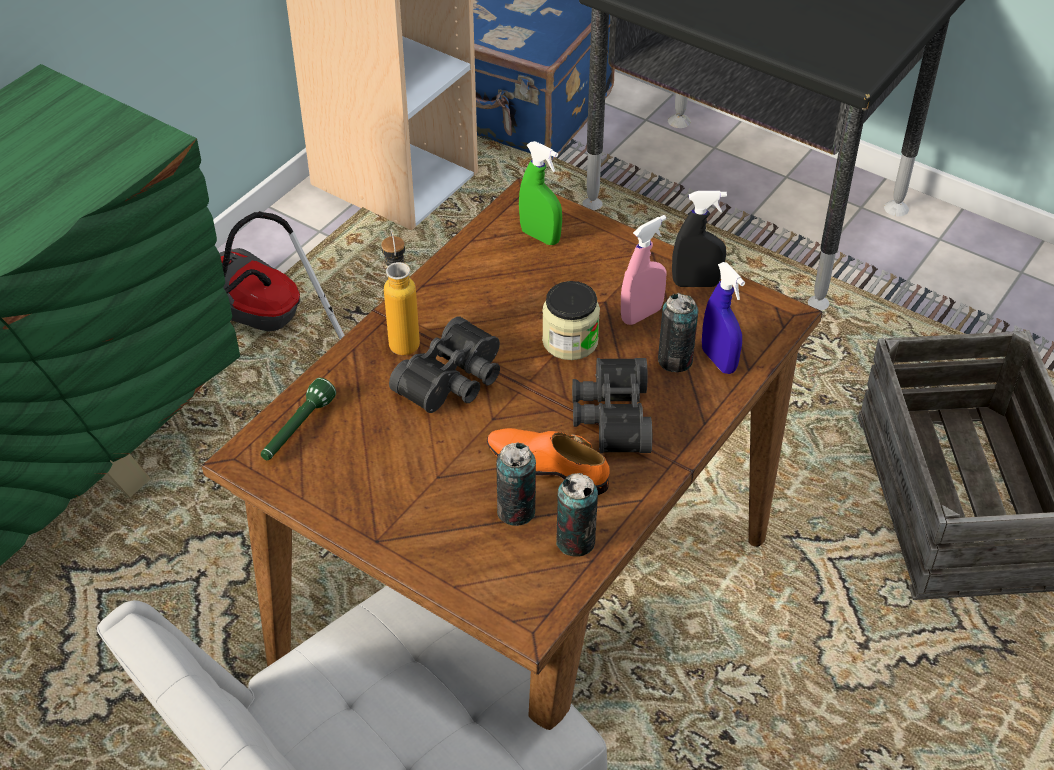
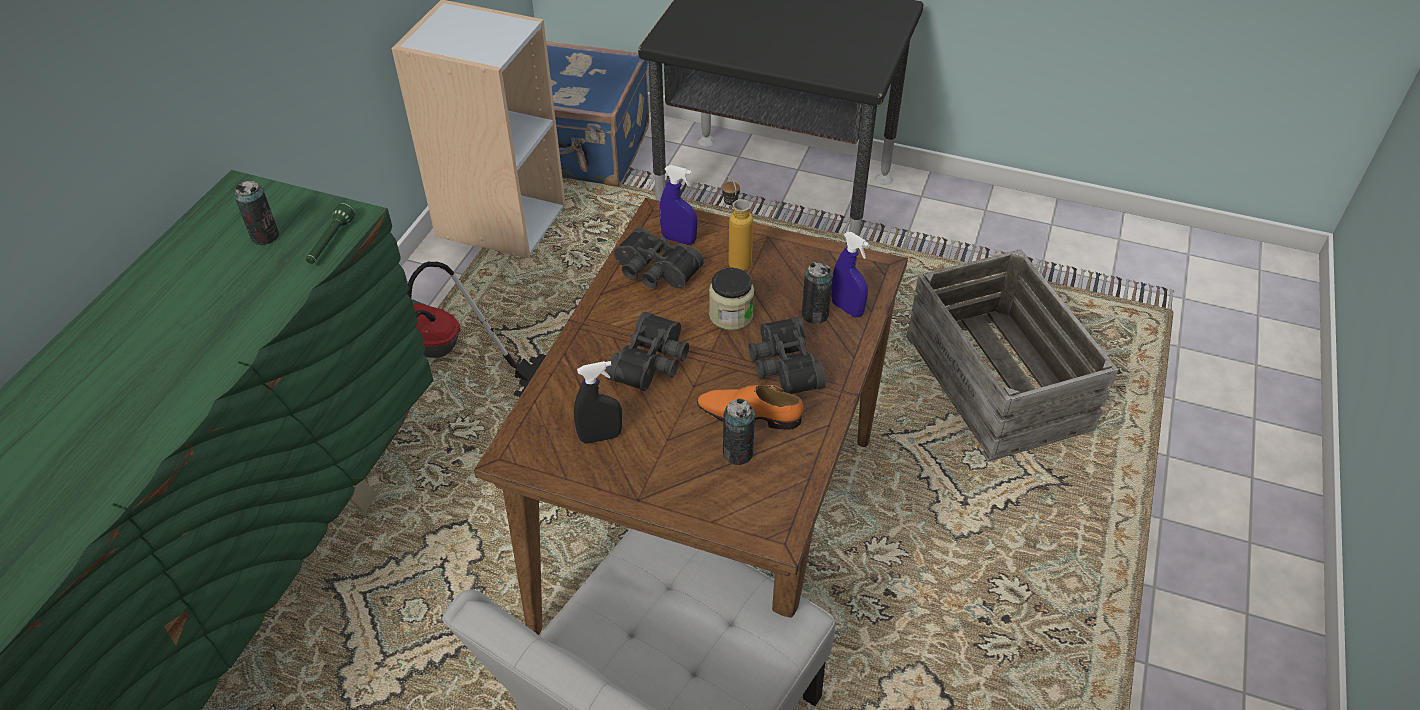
camera: 15 degrees left, 0 degrees up
green flashlight [261,378,336,460] -> green flashlight moved to [306,203,355,264]
bottle [381,229,420,355] -> bottle moved to [722,176,753,271]
green spray bottle [519,141,562,245] -> blue spray bottle [659,165,697,245]
can [556,473,598,557] -> can moved to [235,181,279,245]
pink spray bottle [621,215,667,325] -> none
black spray bottle [672,191,727,287] -> black spray bottle moved to [574,361,622,444]
none -> black binoculars [614,227,704,288]

